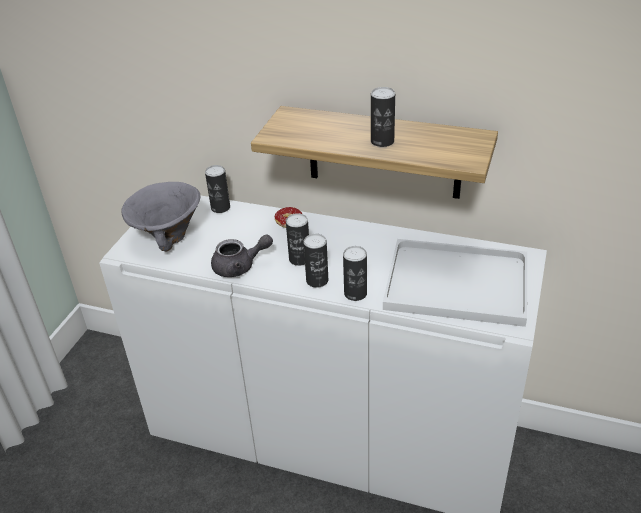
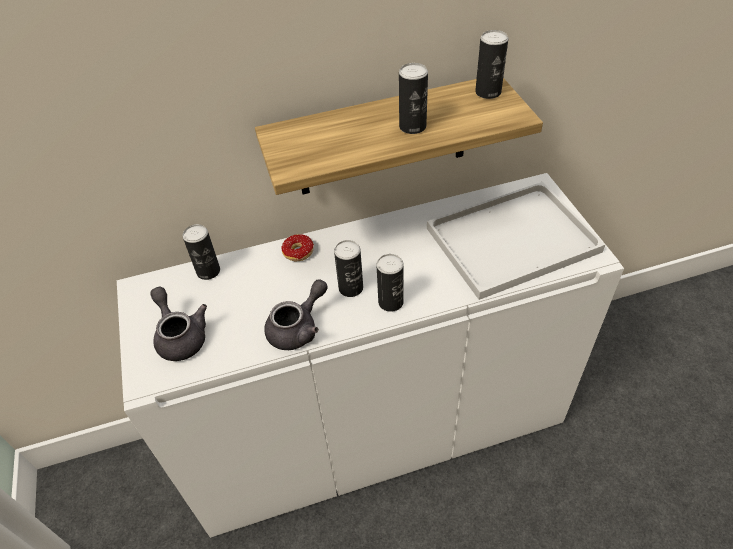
camera: 35 degrees left, 10 degrees up
grey bowl [121,182,200,252] -> grey teapot [150,287,207,361]
can [343,246,367,301] -> can moved to [475,30,508,99]

